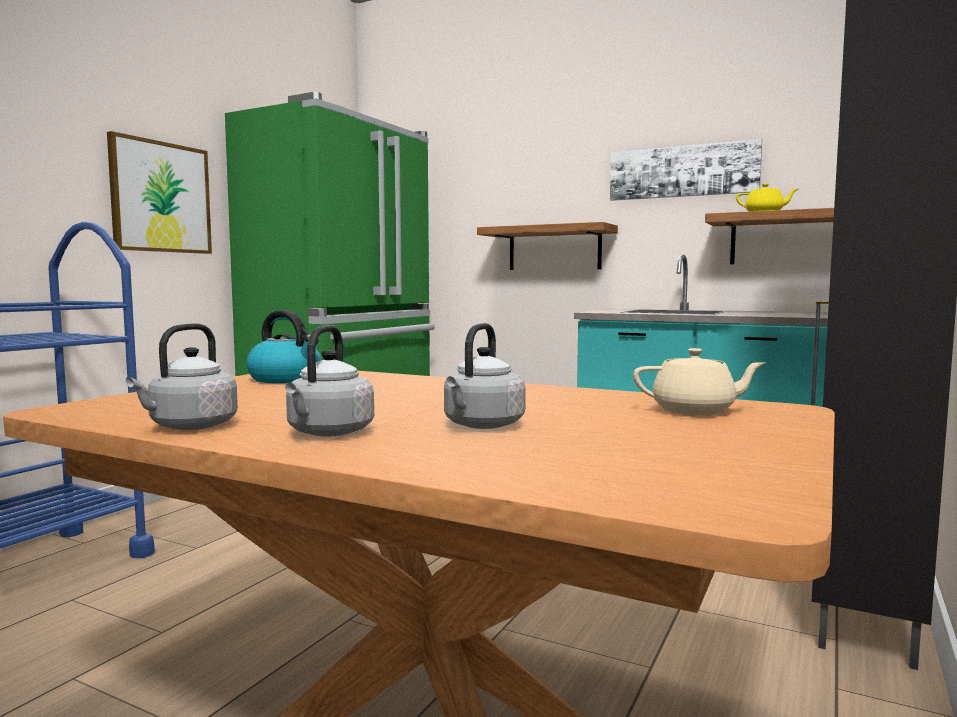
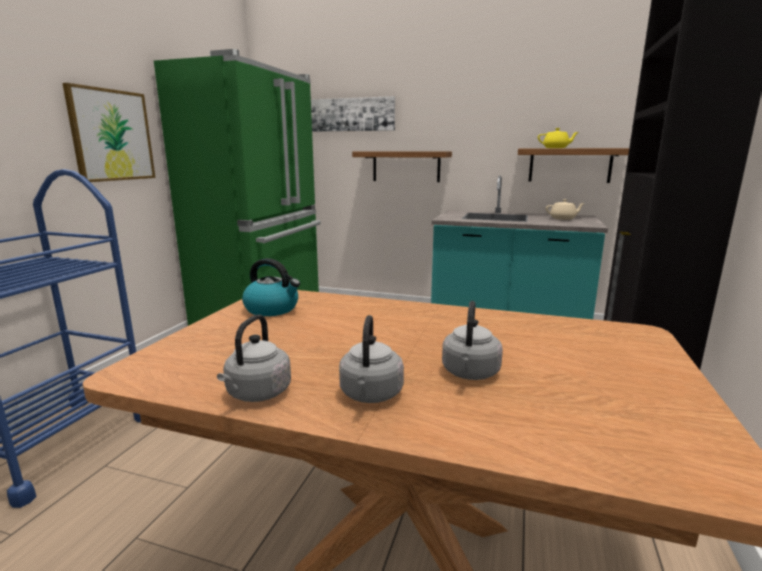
camera: 10 degrees left, 10 degrees up
picture [610,139,762,201] -> picture moved to [311,96,395,132]
beige teapot [633,348,765,415] -> beige teapot moved to [546,199,585,220]

